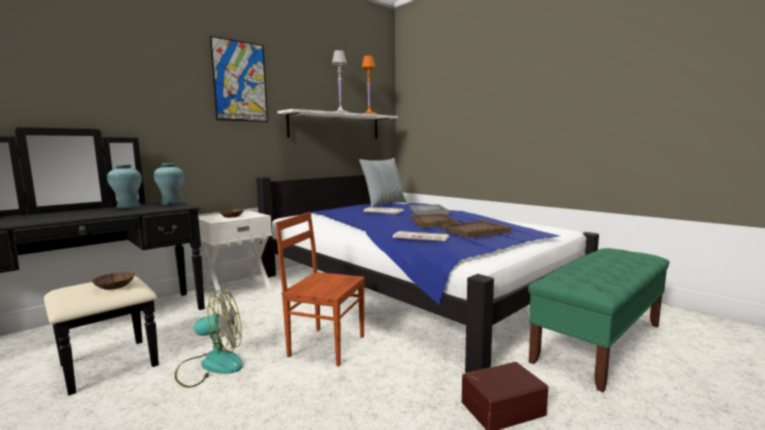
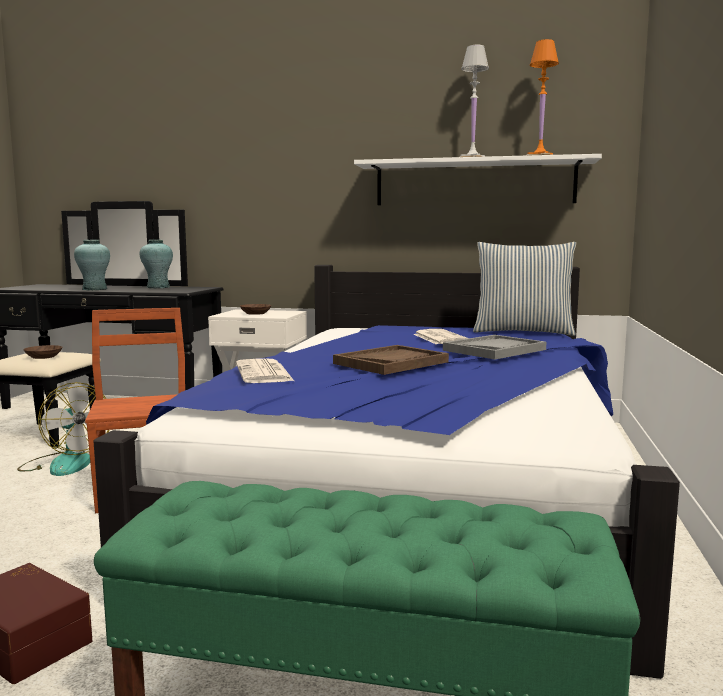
camera: 55 degrees right, 0 degrees up
turquoise vase [154,163,184,205] -> turquoise vase moved to [74,240,110,290]
picture [210,36,268,122] -> none
brown tray [443,221,511,238] -> none

